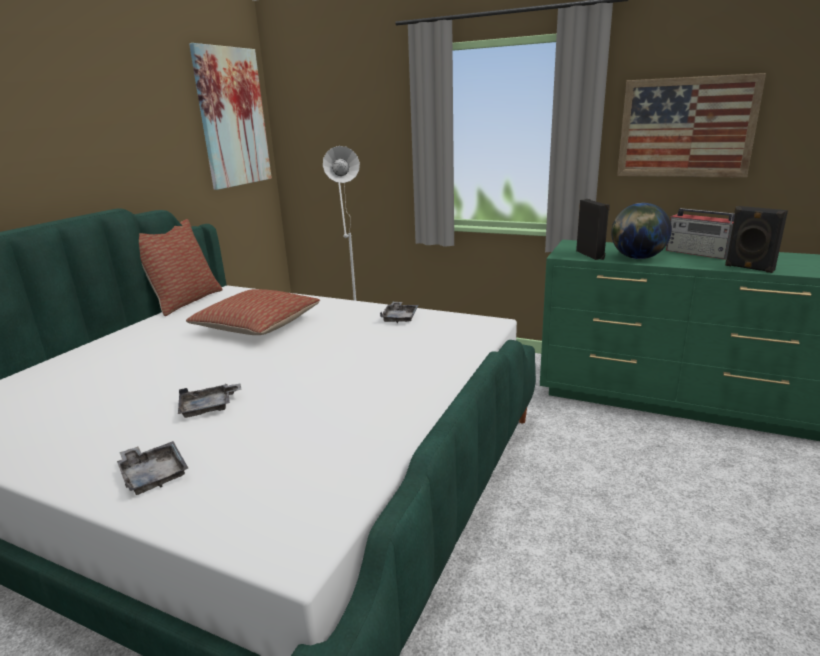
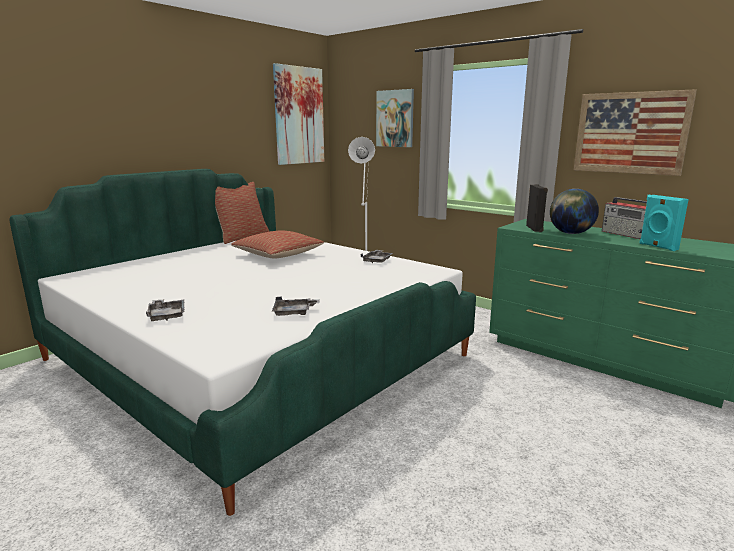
camera: 15 degrees right, 5 degrees down
grey tray [178,383,241,418] -> grey tray moved to [272,297,320,316]
black speaker [725,206,788,273] -> turquoise speaker [639,195,689,251]
none -> picture [376,89,414,147]

